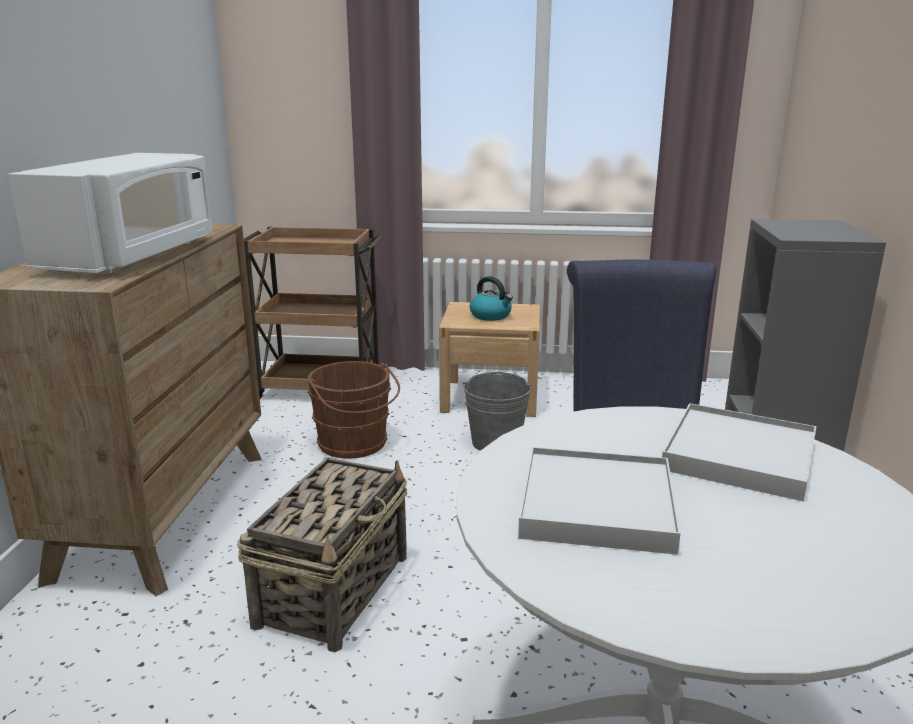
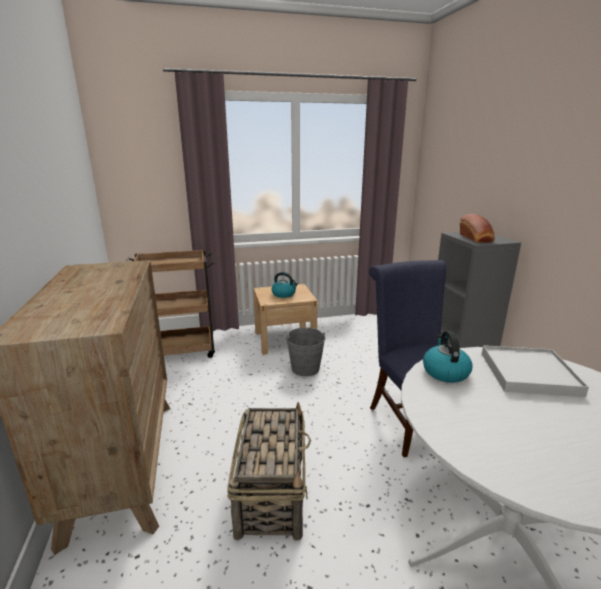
camera: 20 degrees left, 0 degrees up
white microwave [8,153,212,274] -> none
brown bucket [307,361,400,459] -> none
white tray [518,447,681,555] -> none
none -> kettle [423,331,473,383]
none -> bread [460,214,495,243]

